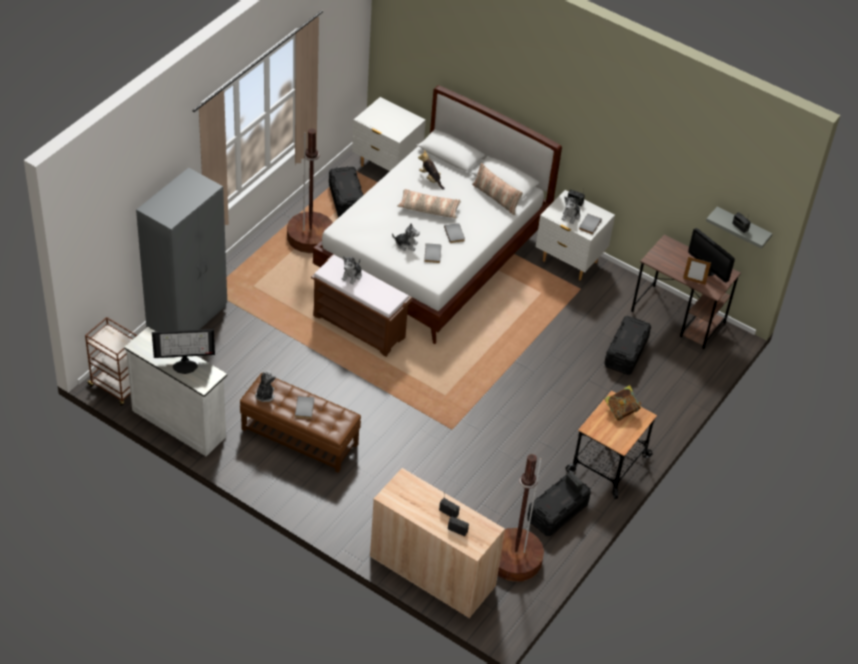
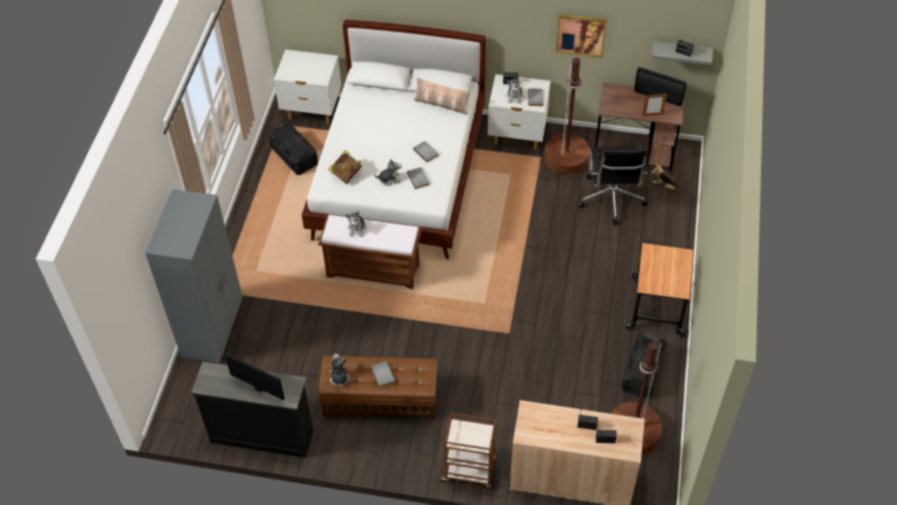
camera: 20 degrees left, 5 degrees up
brown cart [85,317,137,406] -> brown cart moved to [439,413,496,489]
white dresser [124,327,227,456] -> black dresser [191,361,313,458]
monitor [152,329,215,374] -> monitor turned 120 degrees counterclockwise [225,353,285,400]
brown floor lamp [287,128,333,253] -> brown floor lamp moved to [544,58,590,175]
pillow [397,189,461,219] -> none
plush toy [418,150,445,190] -> plush toy moved to [651,164,684,192]
black storage box [604,316,651,375] -> black office chair [578,146,648,225]
book [604,385,641,421] -> book moved to [328,150,362,184]
none -> picture [556,14,607,58]

